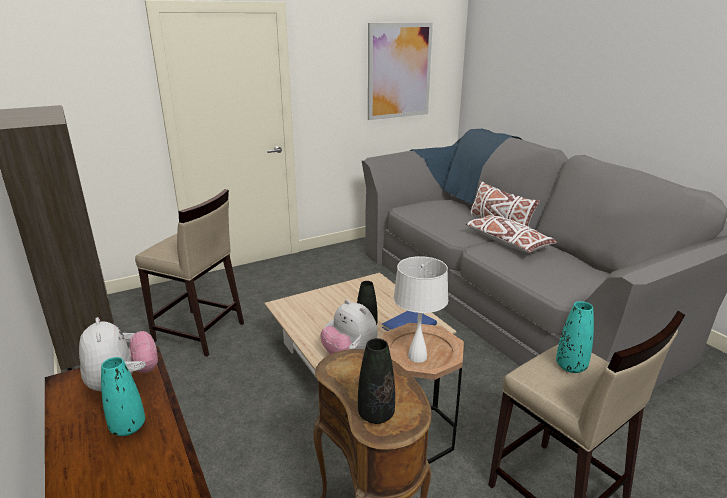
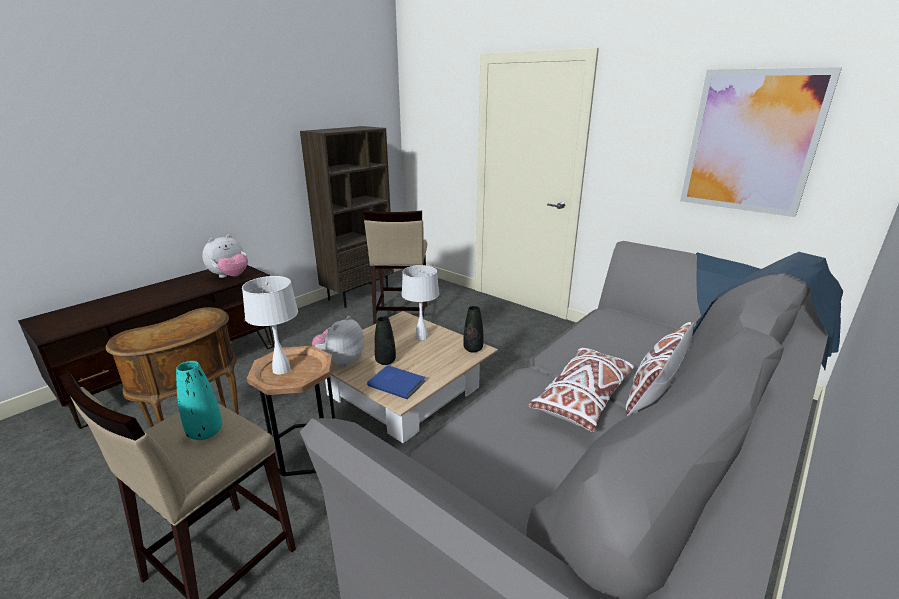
camera: 70 degrees right, 0 degrees up
turquoise vase [101,357,145,436] -> none
black vase [358,338,395,424] -> black vase moved to [463,306,483,353]
none -> white table lamp [402,265,439,340]

